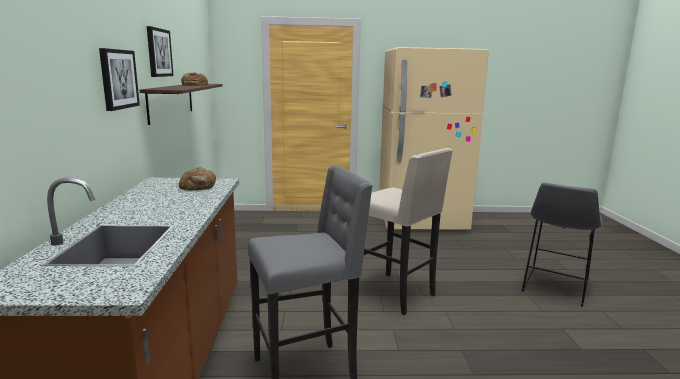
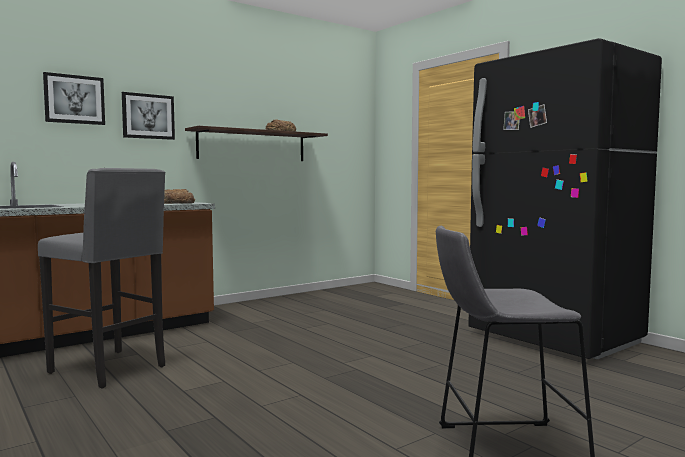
camera: 55 degrees right, 10 degrees down
picture [147,26,174,77] -> picture moved to [43,72,105,125]
beige stool [364,148,453,315] -> none
beige fridge [379,47,489,230] -> black fridge [468,38,662,359]

